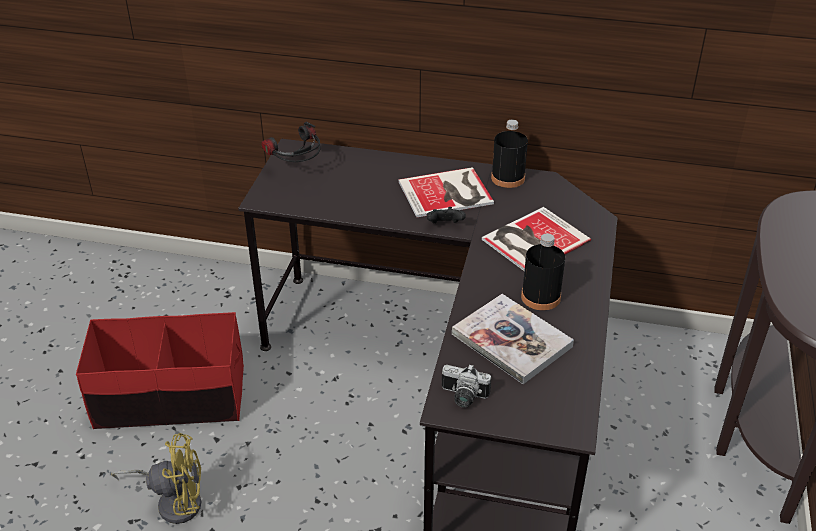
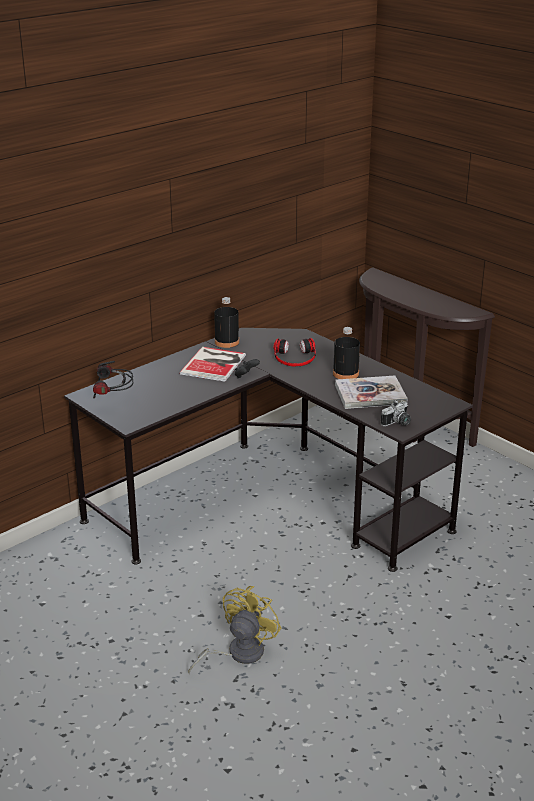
camera: 55 degrees left, 10 degrees down
red storage box [76,312,244,429] -> none
book [482,207,591,271] -> headphones [274,338,316,366]

